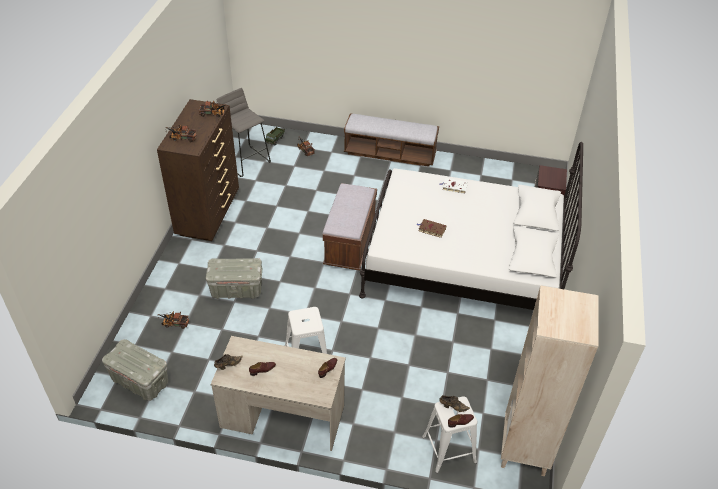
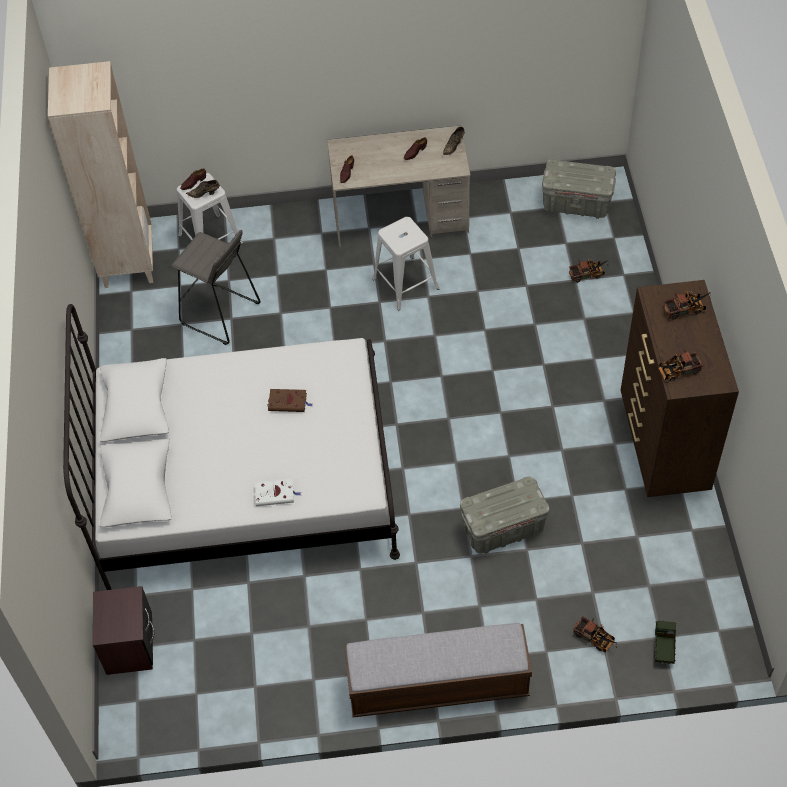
camera: 165 degrees right, 10 degrees up
grey storage box [206,258,262,299] -> grey storage box moved to [460,477,549,554]
grey stool [217,88,271,177] -> grey stool moved to [172,230,261,345]
brown bench [322,183,377,270] -> none

